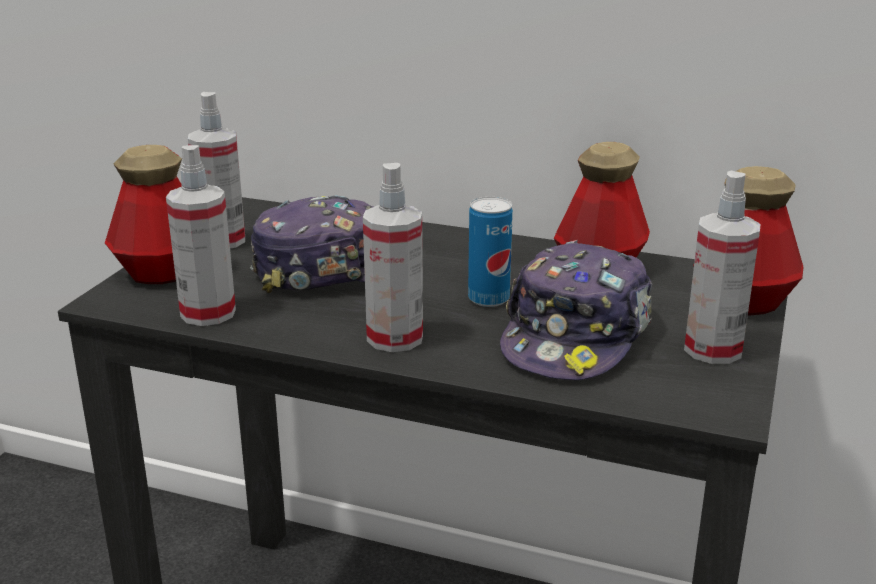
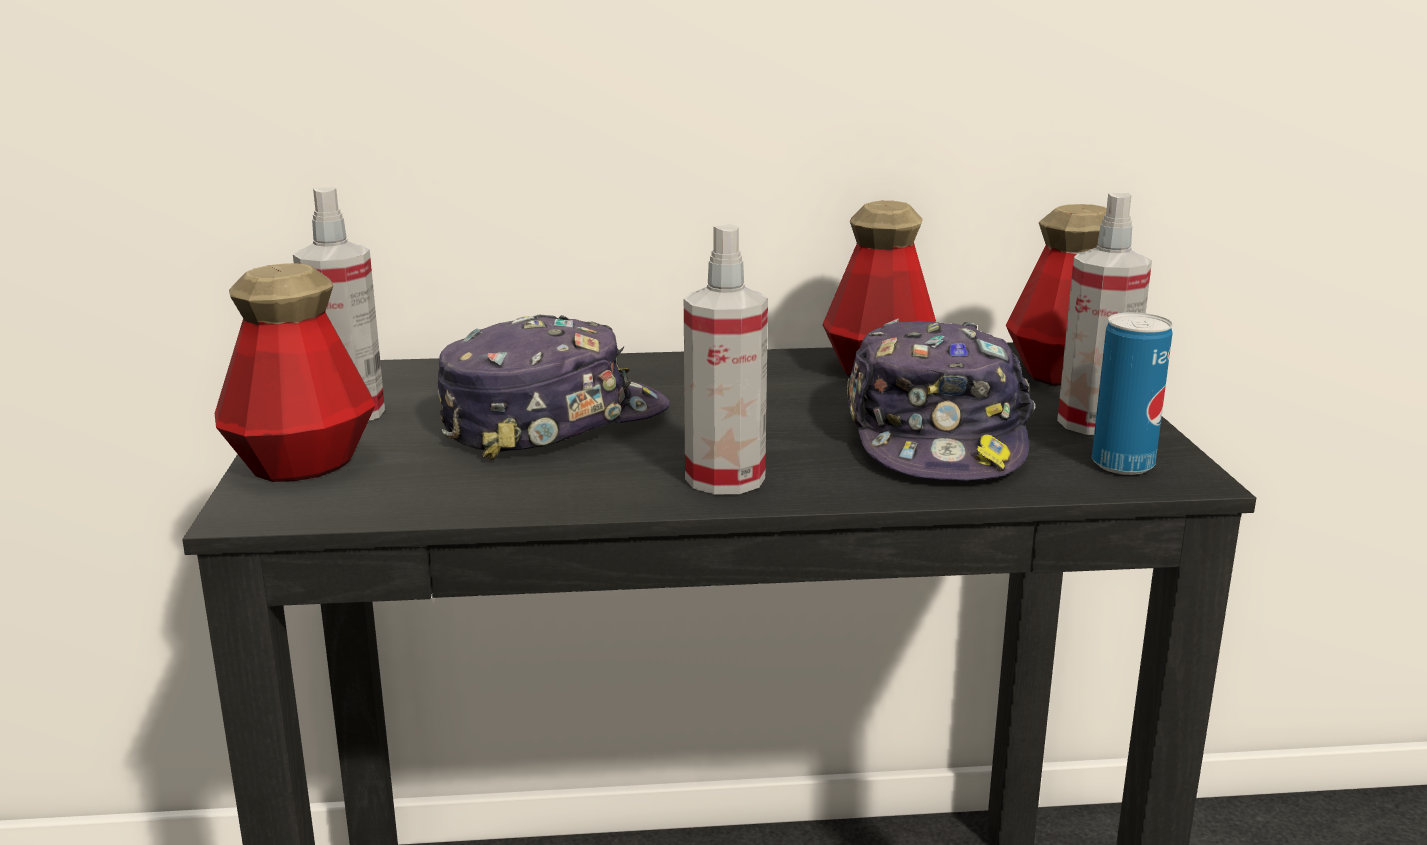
camera: 25 degrees left, 5 degrees down
spray bottle [166,145,236,326] -> none
can [468,197,513,307] -> can moved to [1092,312,1173,475]

